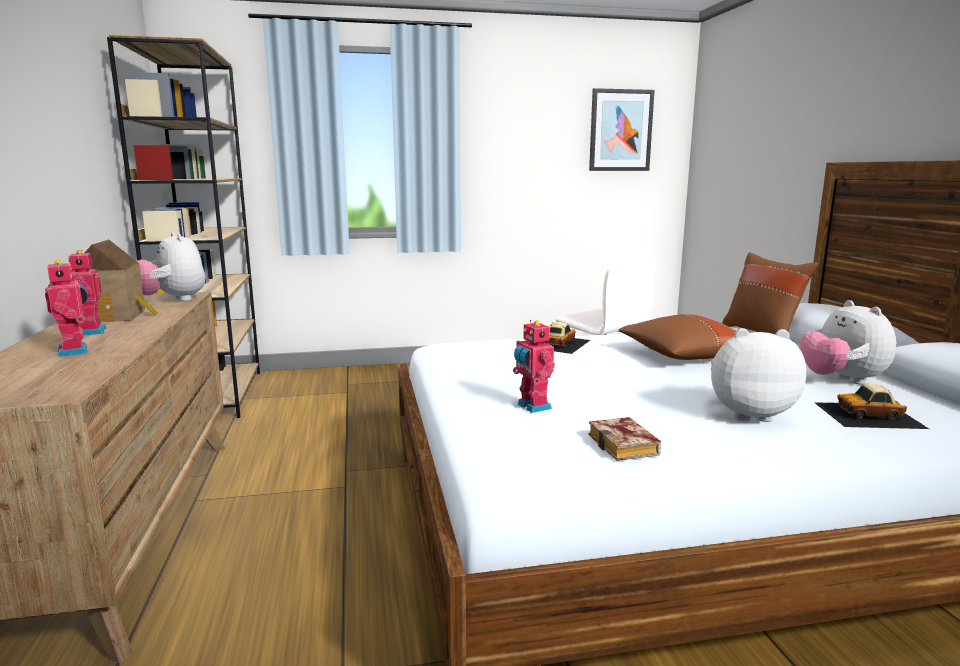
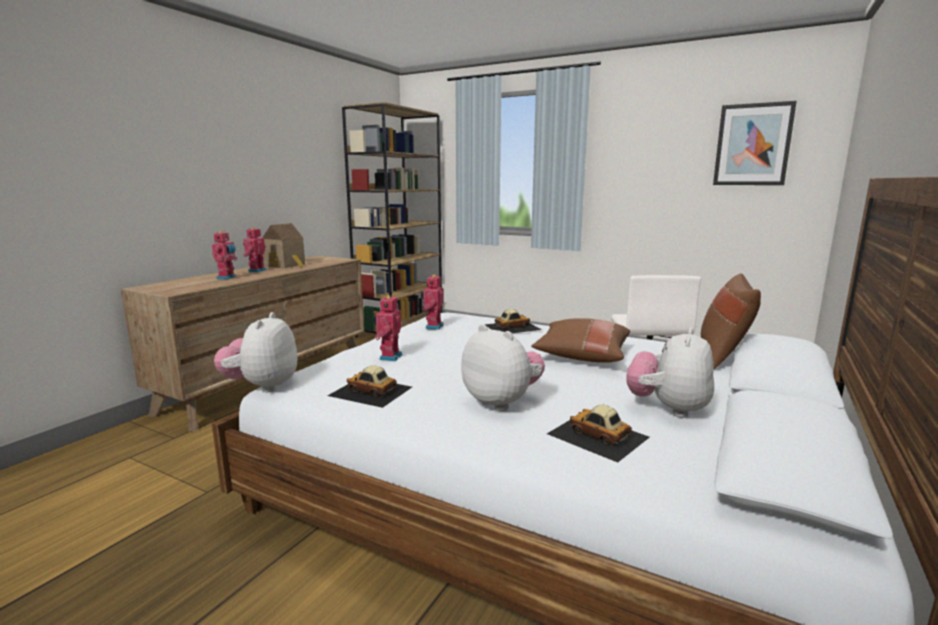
camera: 40 degrees right, 0 degrees up
plush toy [137,232,205,301] -> plush toy moved to [214,312,297,392]
book [589,417,661,461] -> toy car [328,365,412,408]
none -> toy robot [421,275,444,330]

